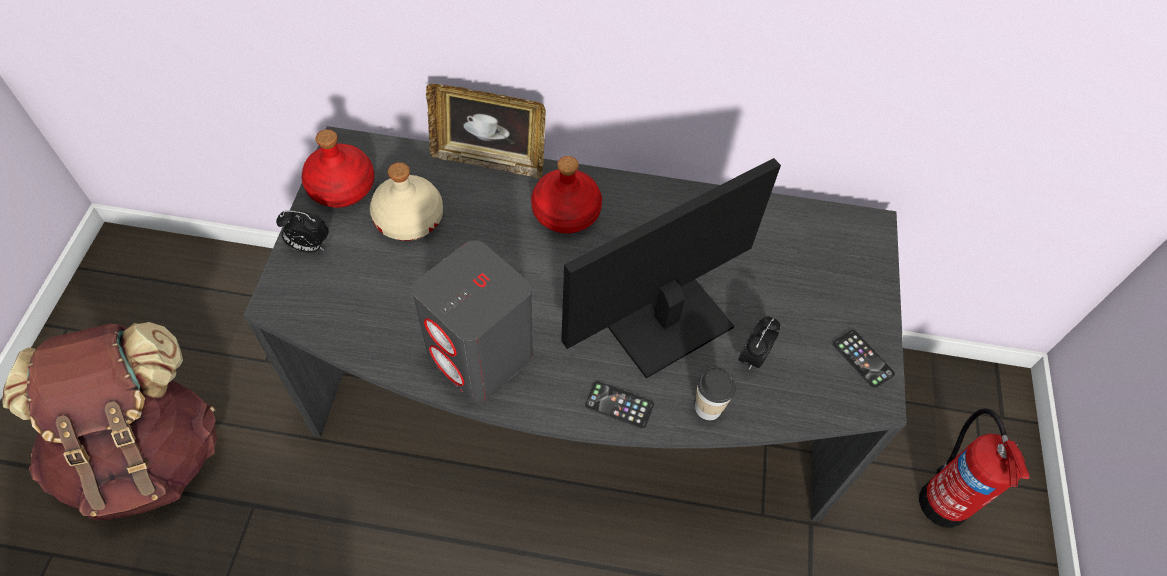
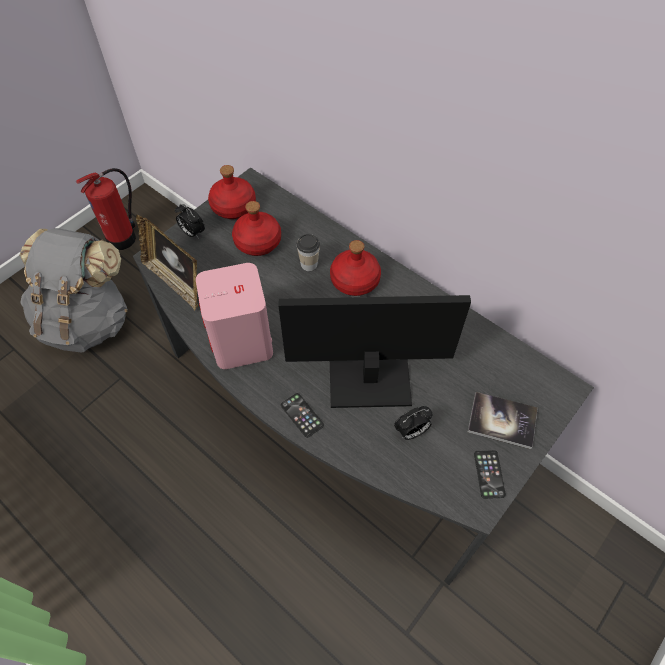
camera: 35 degrees right, 0 degrees up
brown backpack [2,322,217,520] -> grey backpack [20,228,127,353]
beige bottle [370,162,443,241] -> red bottle [232,201,281,256]
grey speaker [412,240,533,402] -> pink speaker [196,263,273,369]
picture frame [426,84,546,179] -> picture frame moved to [136,215,198,311]
cup [695,367,736,420] -> cup moved to [297,234,320,271]
fire extinguisher [919,408,1030,528] -> fire extinguisher moved to [76,168,136,250]
none -> book [468,392,538,449]

